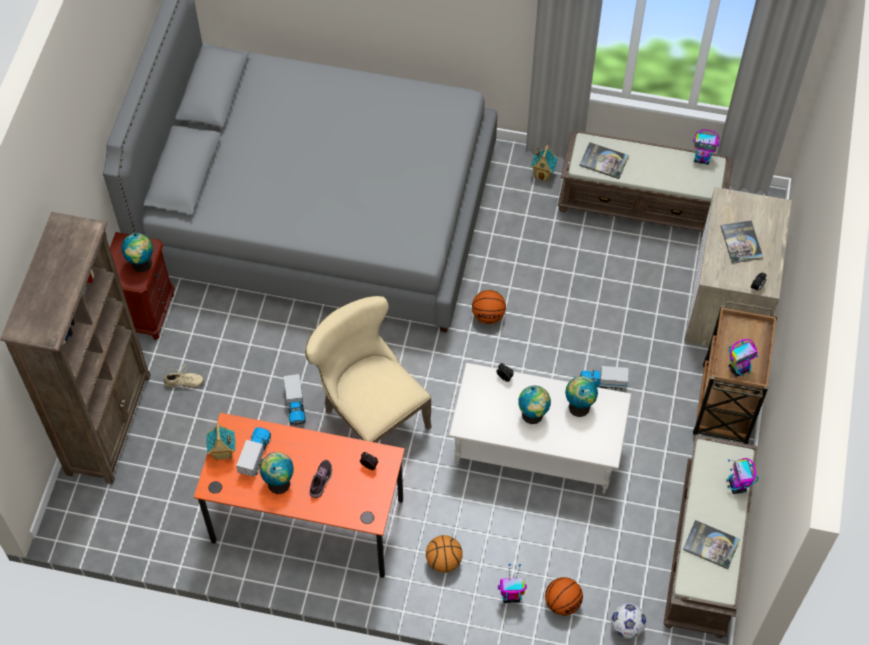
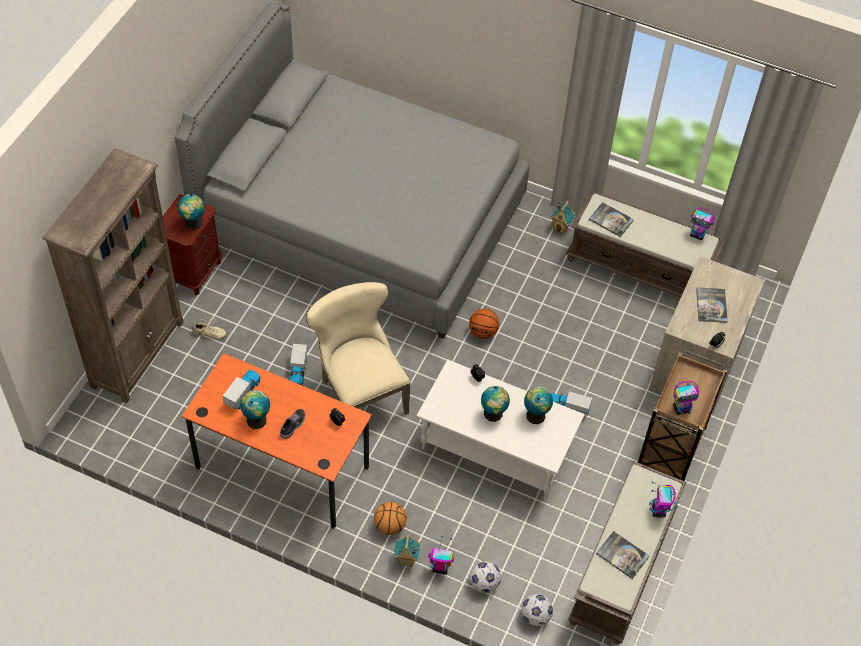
camera: 10 degrees right, 5 degrees down
toy house [207,423,235,461] -> toy house moved to [394,534,420,567]
basketball [545,577,583,616] -> football [470,561,501,593]

